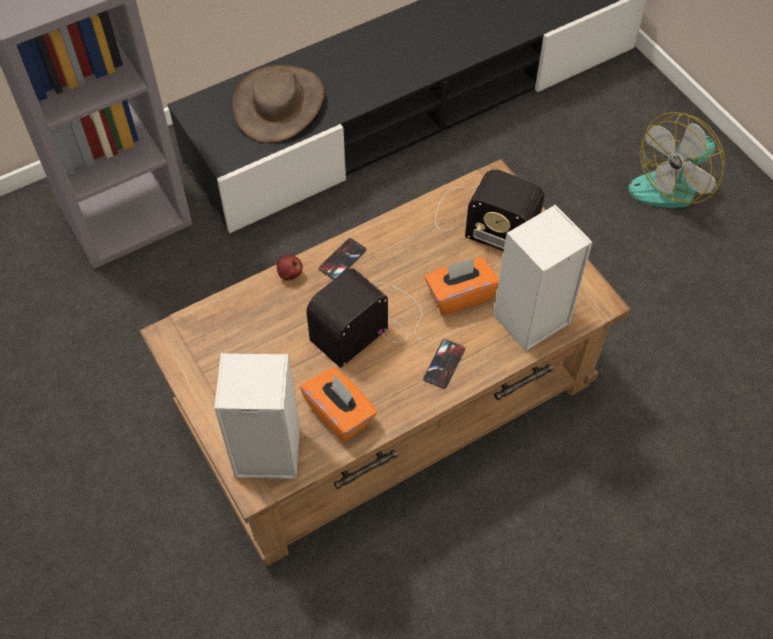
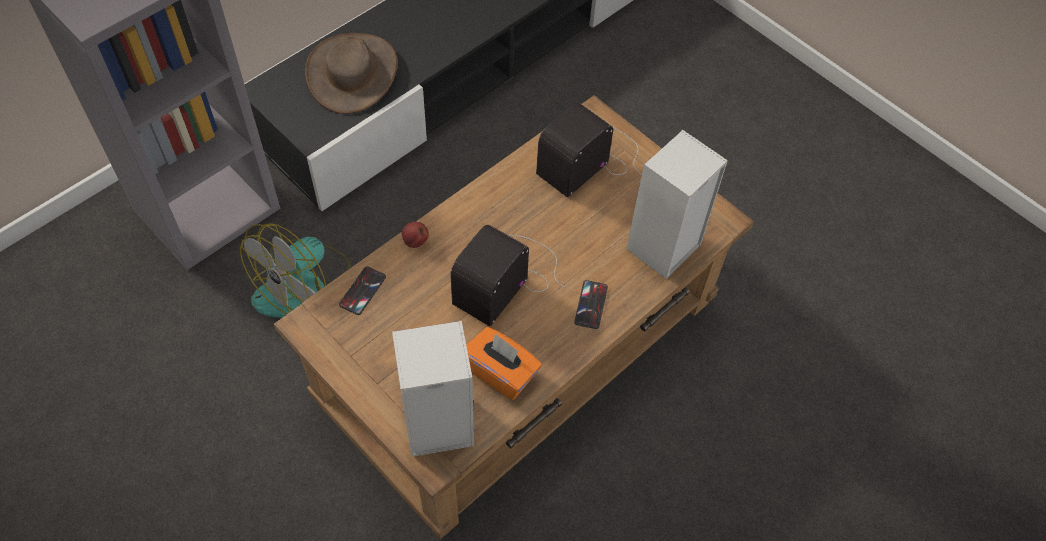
camera: 15 degrees left, 0 degrees up
phone [319,238,366,280] -> phone moved to [339,266,386,315]
orange tissue box [424,257,499,315] -> none
radio [435,169,544,252] -> radio turned 120 degrees clockwise [536,103,642,197]
fan [628,112,725,208] -> fan moved to [240,223,351,318]

